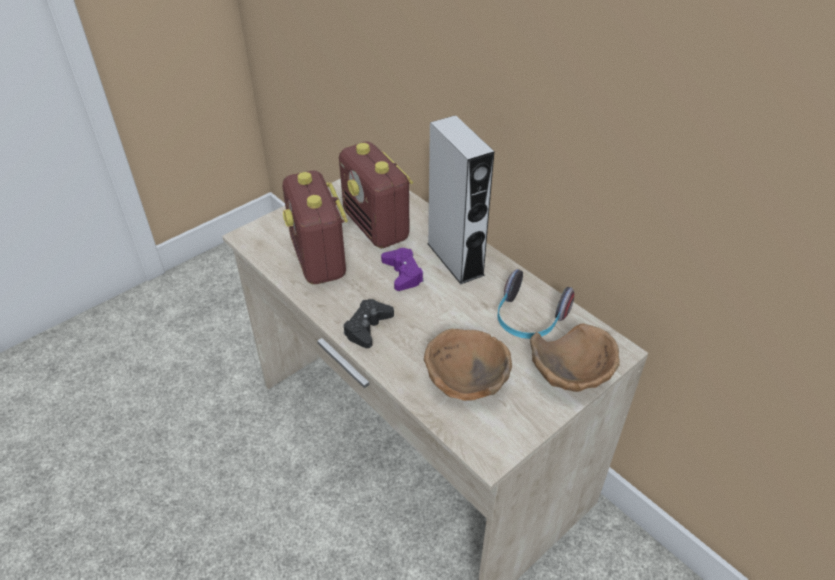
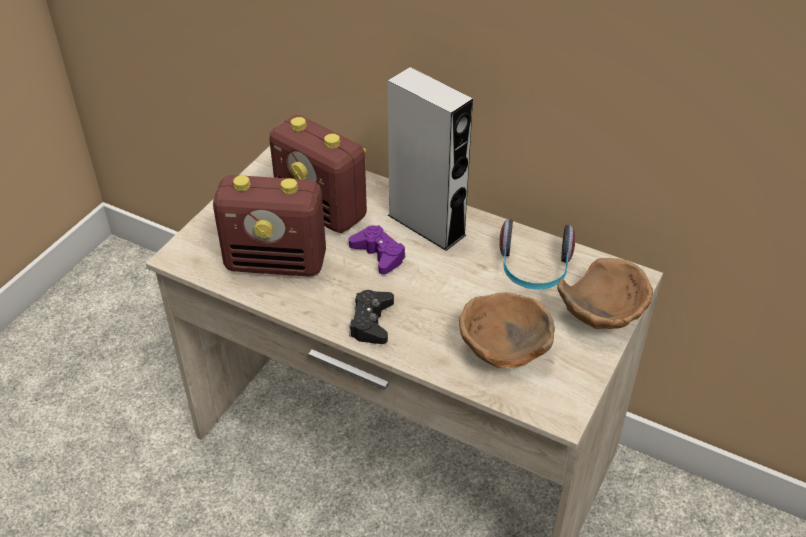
camera: 20 degrees left, 0 degrees up
radio [282,171,348,284] -> radio turned 45 degrees counterclockwise [213,175,326,277]

